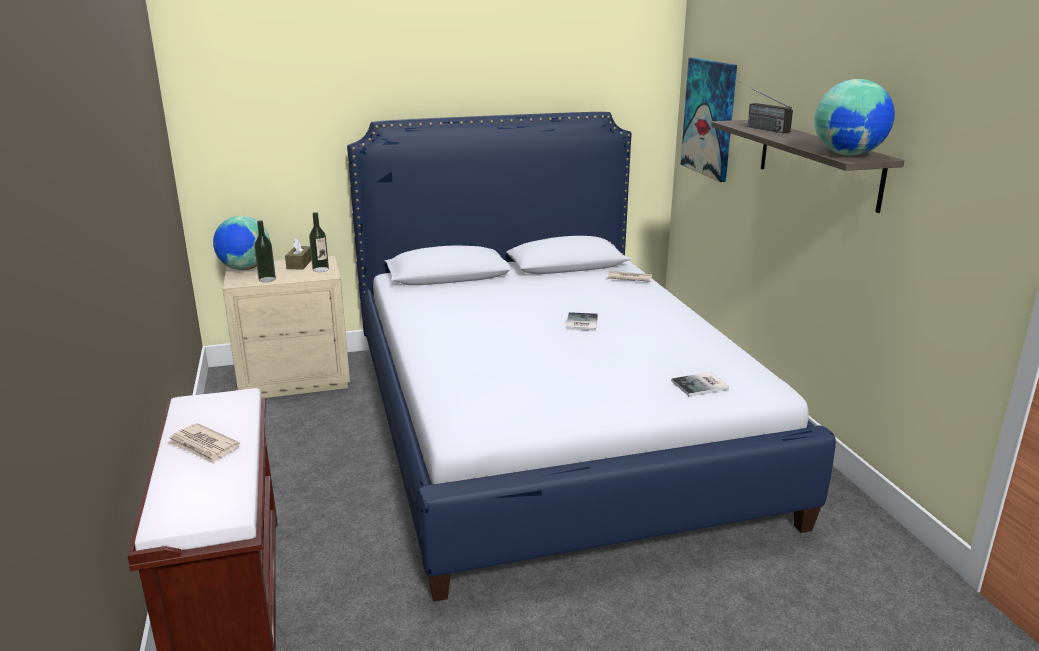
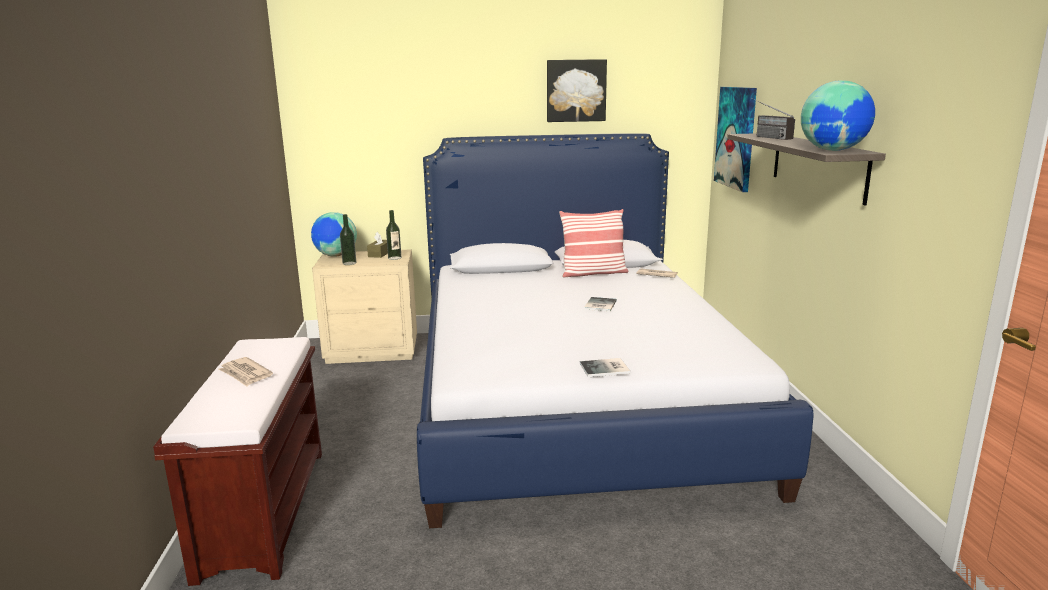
camera: 10 degrees right, 5 degrees down
book [671,372,729,396] -> book moved to [580,358,630,377]
none -> picture [547,59,607,122]
none -> pillow [559,209,628,278]

